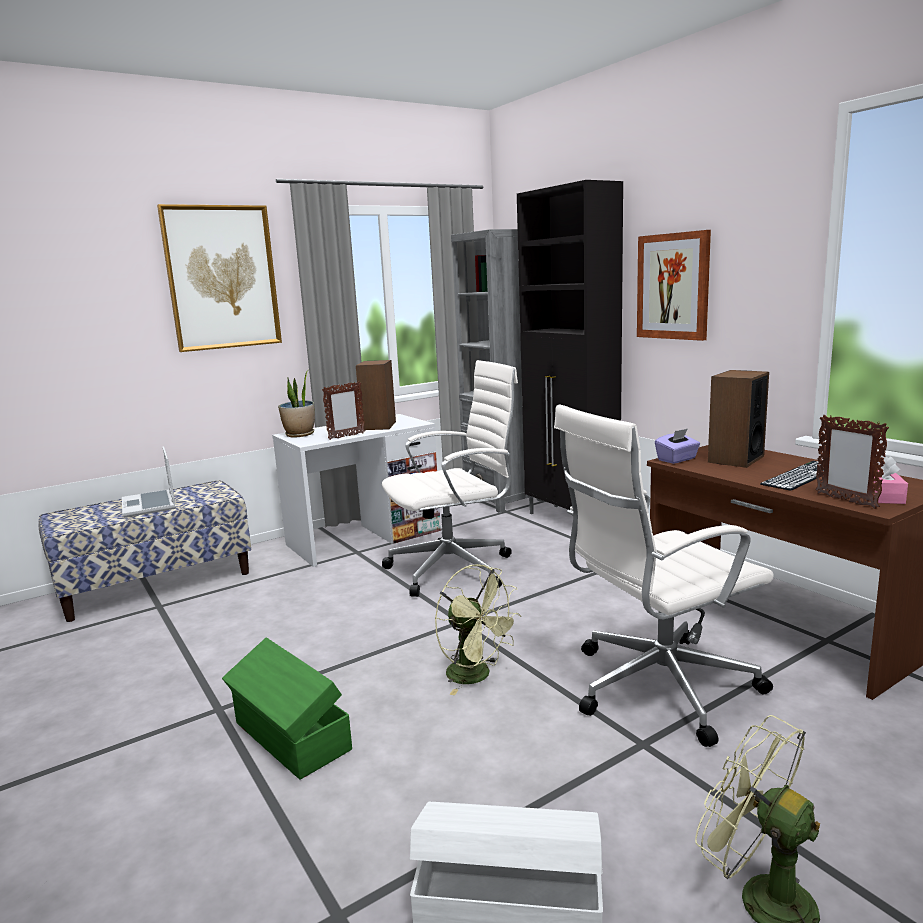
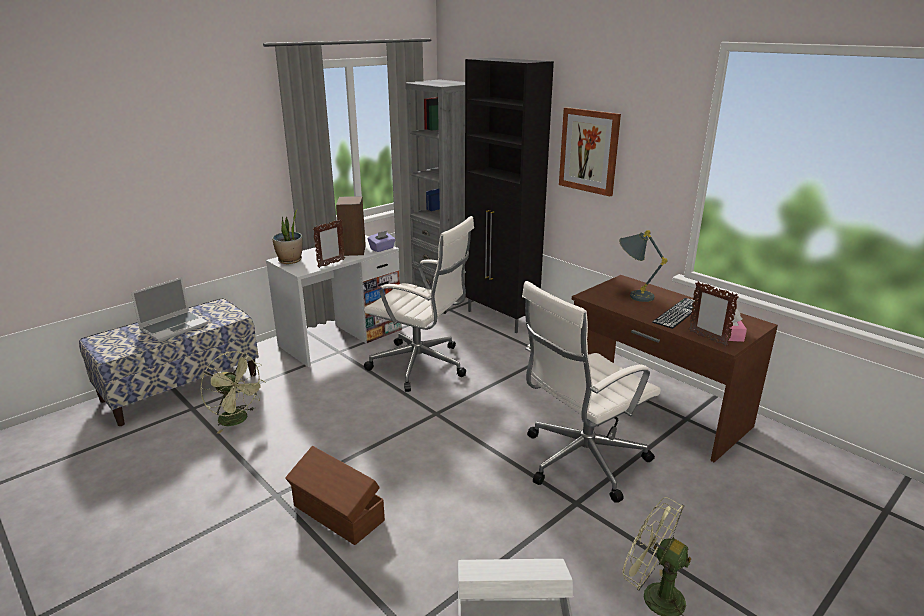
camera: 10 degrees left, 10 degrees up
laptop [122,447,176,517] -> laptop turned 105 degrees counterclockwise [131,277,208,342]
picture [157,204,282,352] -> none
green storage box [222,637,352,779] -> brown storage box [285,446,385,545]
white office chair [382,360,518,597] -> white office chair turned 60 degrees clockwise [364,216,474,392]
green fan [435,564,521,695] -> green fan moved to [200,351,264,434]
purple tissue box [655,429,700,464] -> purple tissue box moved to [368,231,396,252]
speaker [708,370,769,468] -> grey table lamp [619,230,667,302]

